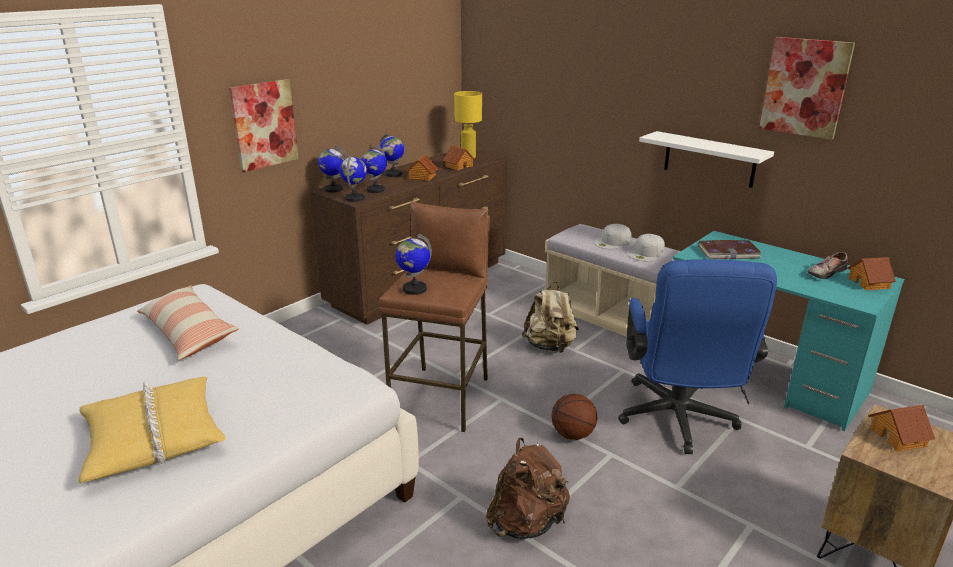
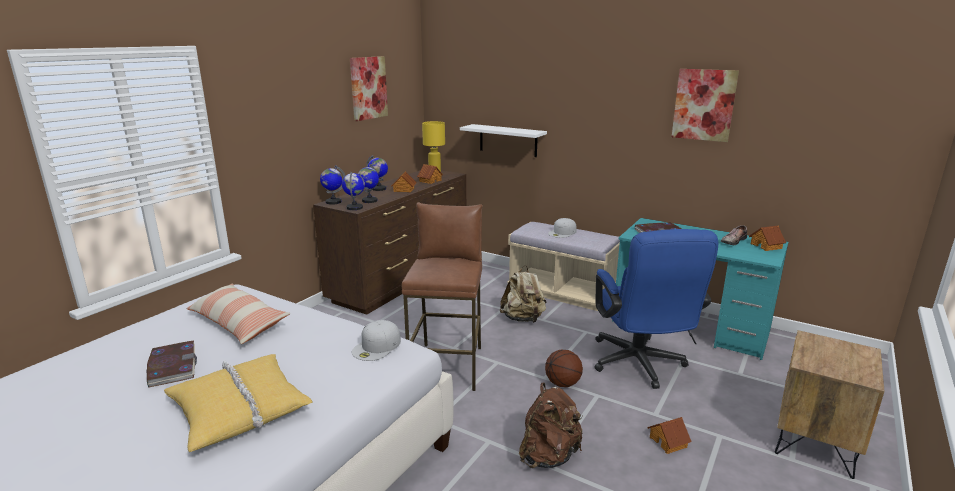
camera: 10 degrees left, 5 degrees down
picture [229,79,299,172] -> picture moved to [350,56,388,121]
globe [396,234,432,295] -> none
white cap [629,234,665,261] -> white cap moved to [352,320,401,361]
white shelf [639,131,774,188] -> white shelf moved to [460,124,547,157]
toy house [868,405,935,452] -> toy house moved to [647,417,691,454]
none -> book [147,340,197,387]

